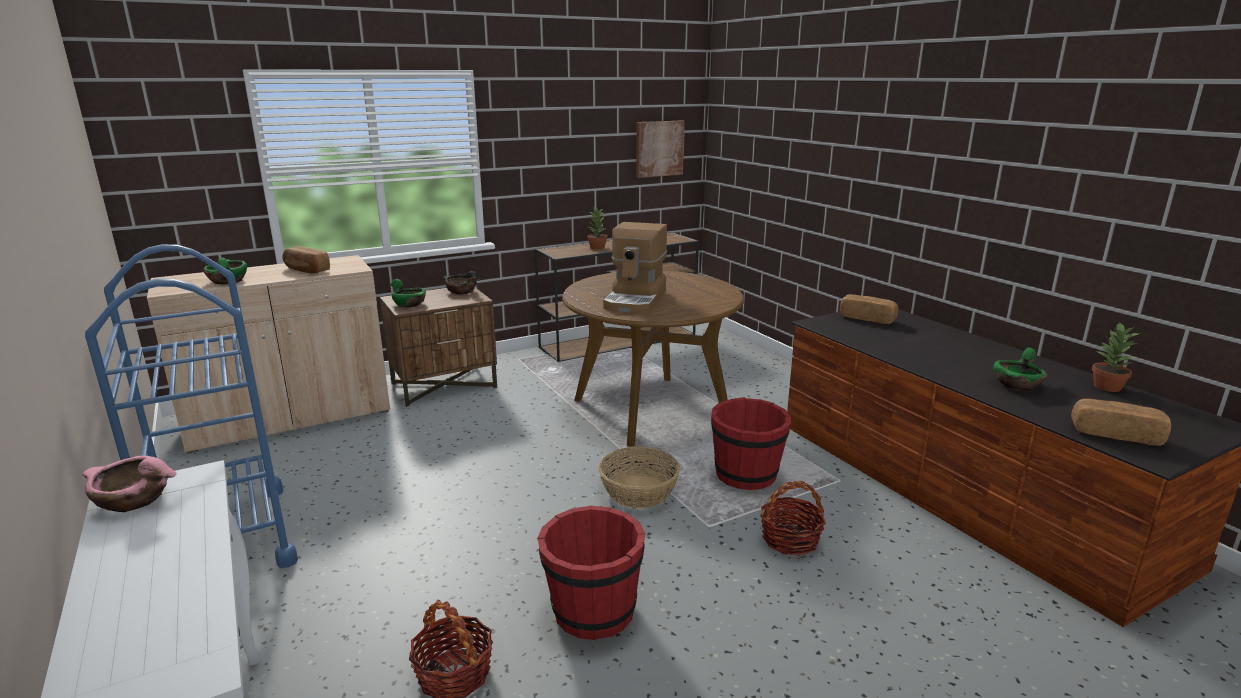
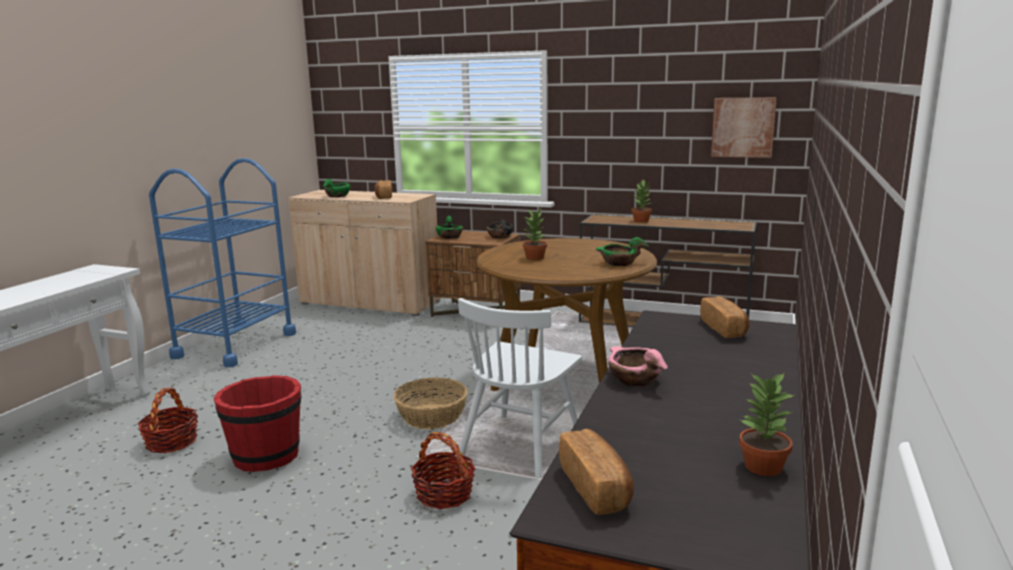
camera: 50 degrees right, 5 degrees down
pink bowl [82,456,176,512] -> pink bowl moved to [608,346,668,386]
coffee machine [603,222,667,314] -> potted plant [523,208,547,260]
red bucket [711,397,791,490] -> white chair [458,298,582,479]
green bowl [993,348,1047,391] -> green bowl moved to [596,237,649,266]

